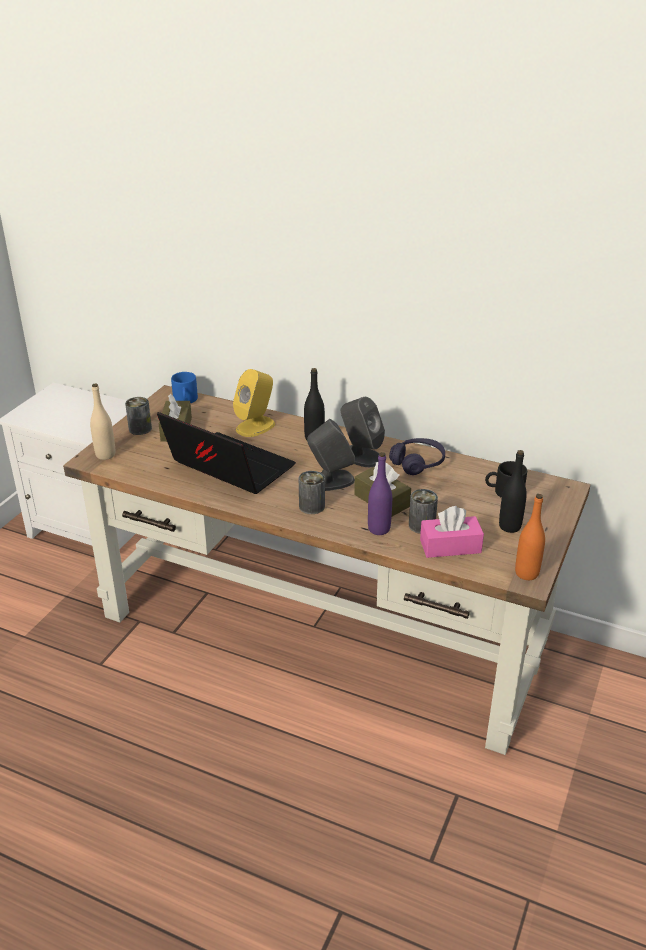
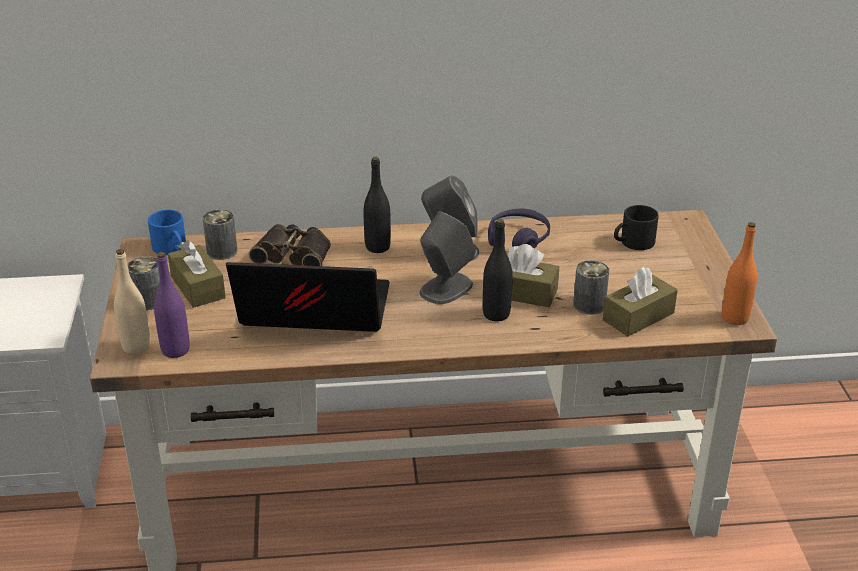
camera: 30 degrees left, 0 degrees up
yellow speaker [233,369,275,437] -> binoculars [249,224,331,266]
can [299,471,325,514] -> can moved to [203,209,237,260]
purple bottle [368,452,392,535] -> purple bottle moved to [154,252,190,358]
pink tissue box [420,506,484,558] -> brown tissue box [603,267,678,337]
black bottle [499,450,527,533] -> black bottle moved to [483,219,513,321]

